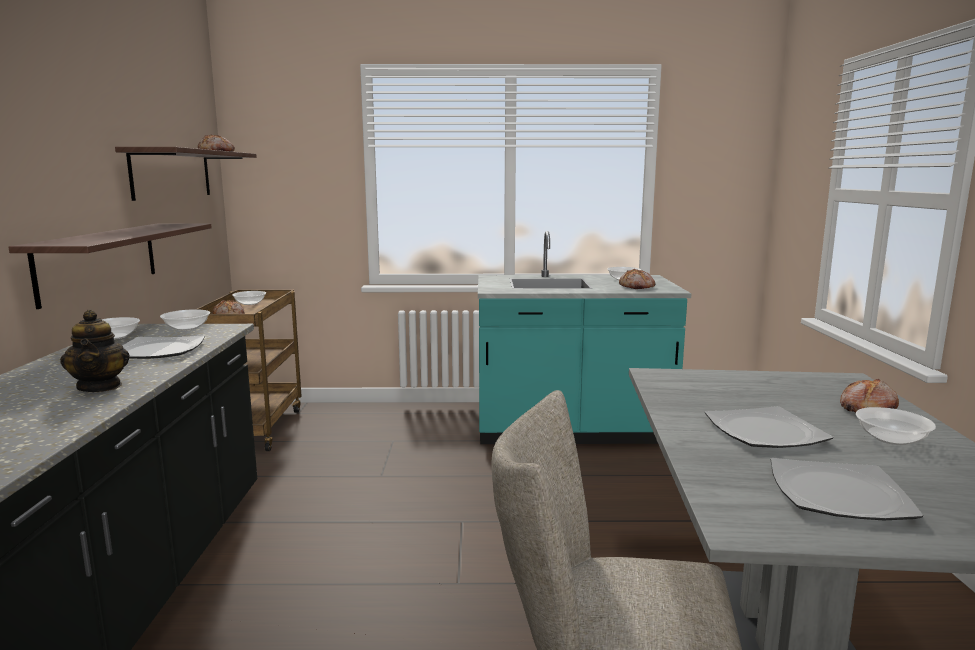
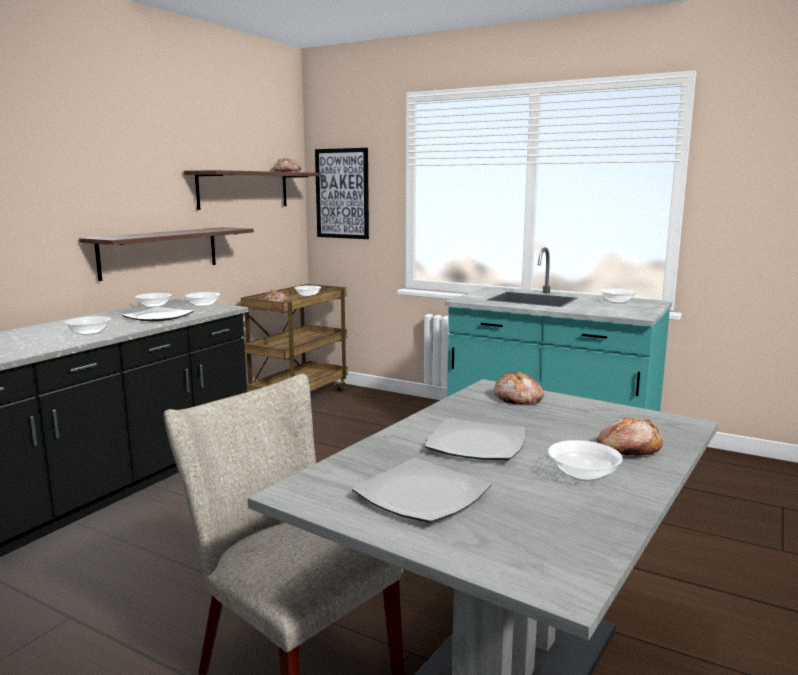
camera: 30 degrees right, 0 degrees up
teapot [60,309,130,392] -> bowl [65,316,111,335]
bread [619,269,656,289] -> bread moved to [494,371,544,404]
none -> picture [315,148,369,239]

